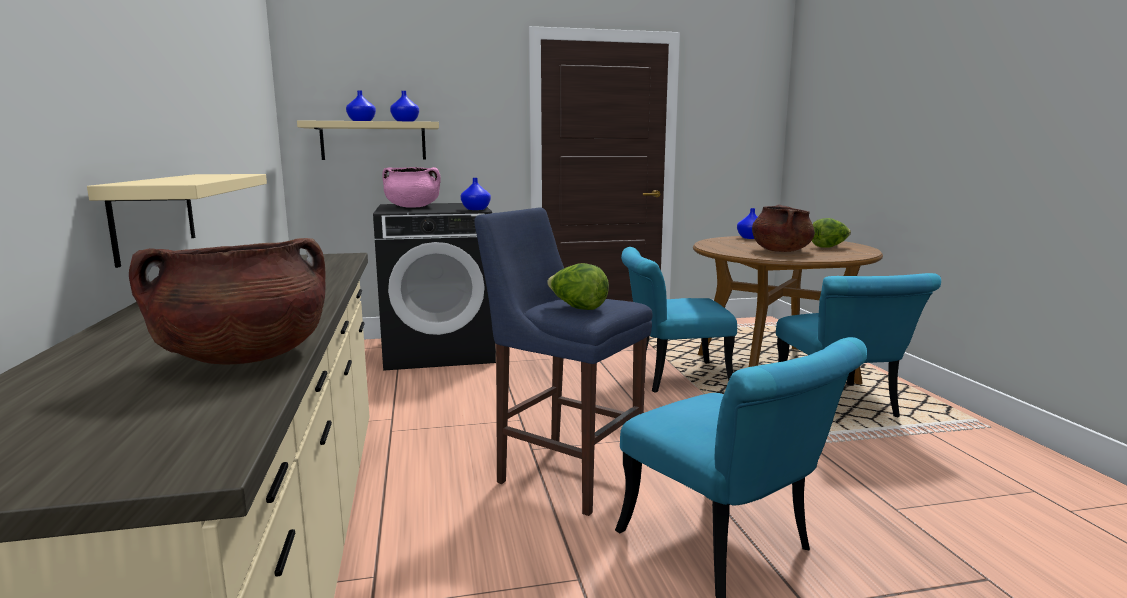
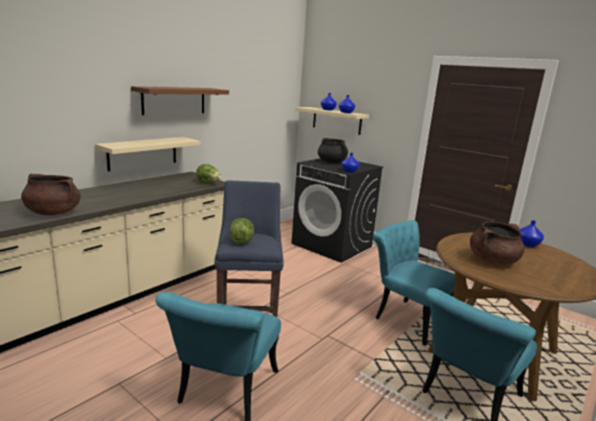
camera: 50 degrees right, 5 degrees up
pink cooking pot [382,167,441,208] -> black cooking pot [318,138,348,163]
lettuce [812,218,851,248] -> lettuce moved to [196,164,222,183]
none -> brown shelf [131,86,229,115]

